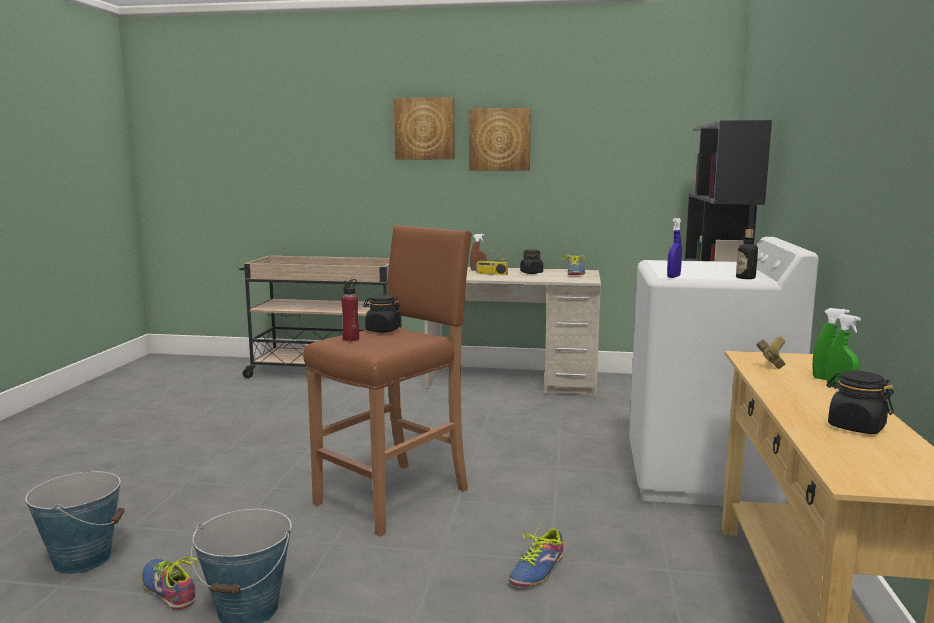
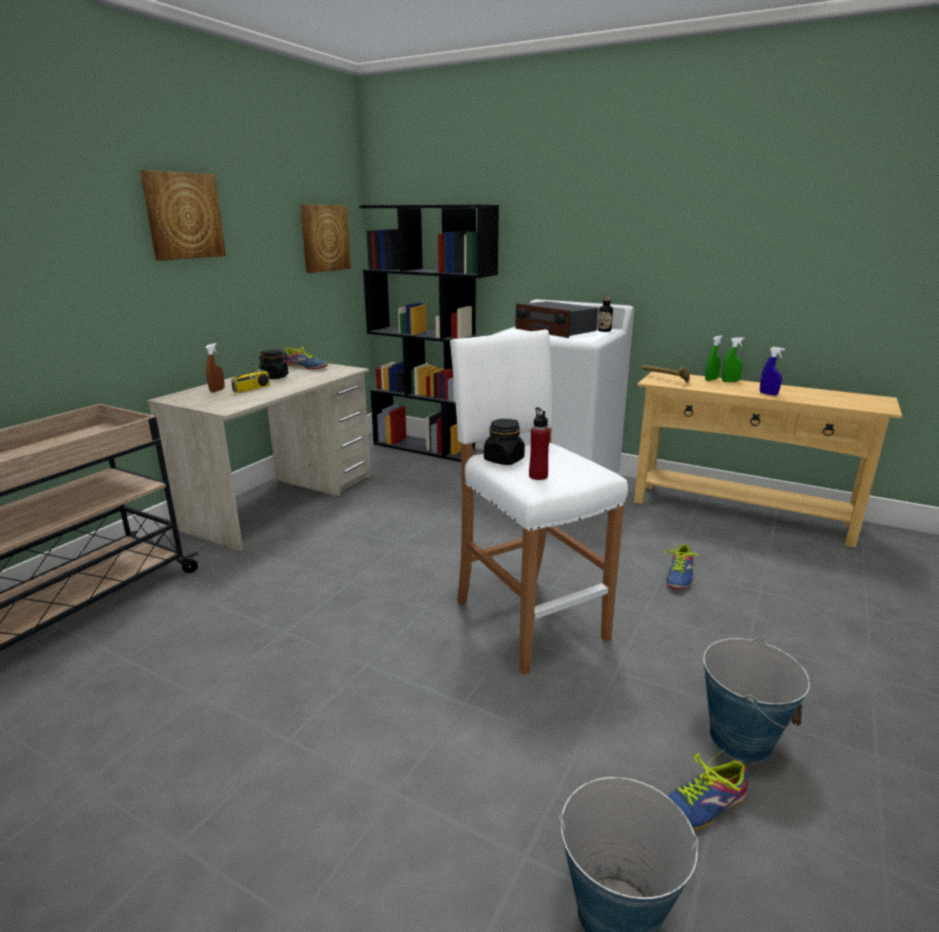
camera: 70 degrees left, 10 degrees up
brown stool [304,225,472,537] -> white stool [450,329,628,675]
picture [394,97,455,159] -> picture moved to [300,205,351,273]
shoe [509,524,563,587] -> shoe turned 60 degrees clockwise [664,541,698,589]
blue spray bottle [667,218,682,278] -> blue spray bottle moved to [760,347,785,396]
black jar [827,370,894,434] -> none
none -> radio [515,301,598,338]

